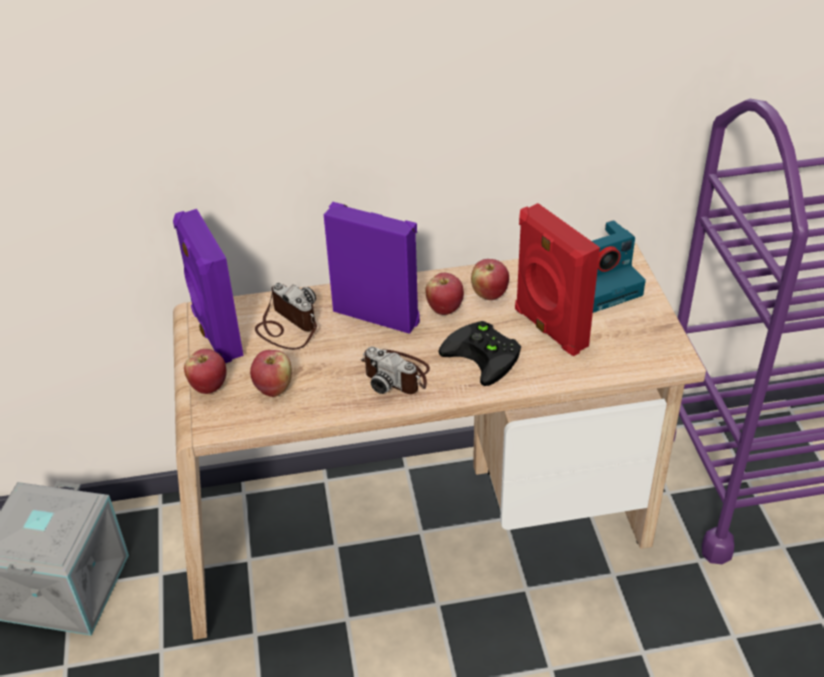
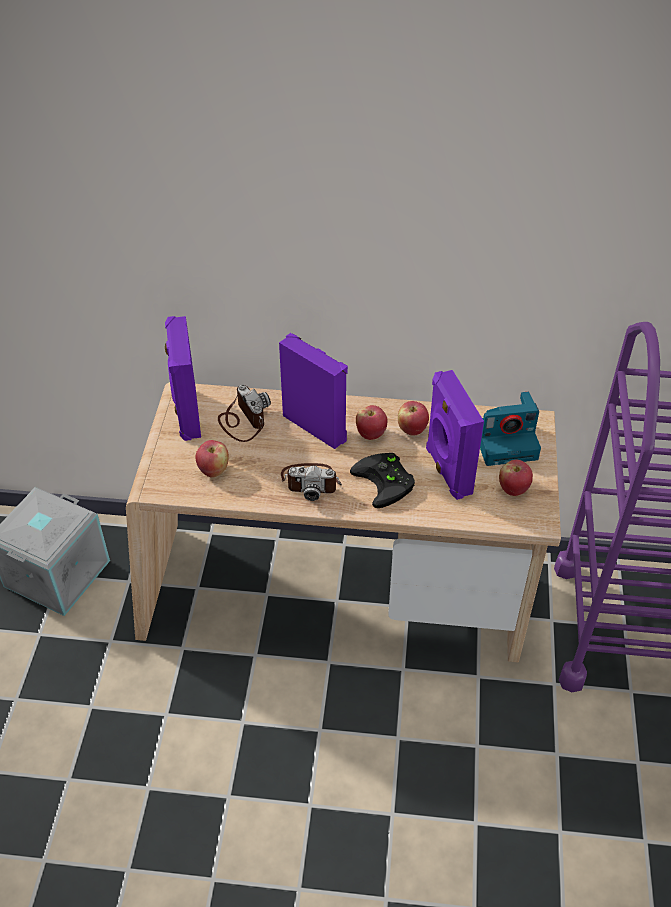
camera: 15 degrees right, 5 degrees up
apple [184,349,227,394] -> apple moved to [499,460,533,496]
camera [361,346,430,394] -> camera turned 45 degrees counterclockwise [281,463,342,501]
red speaker [515,203,600,356] -> purple speaker [426,370,484,500]

